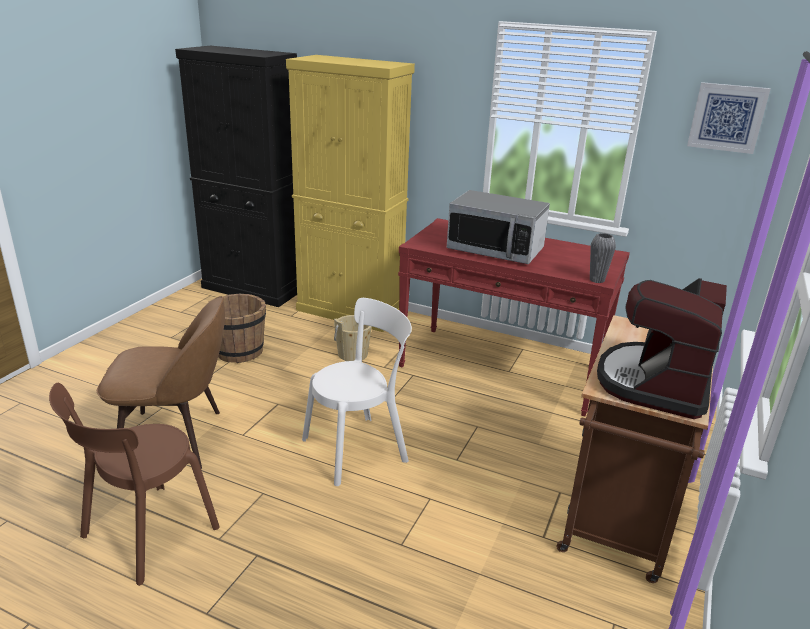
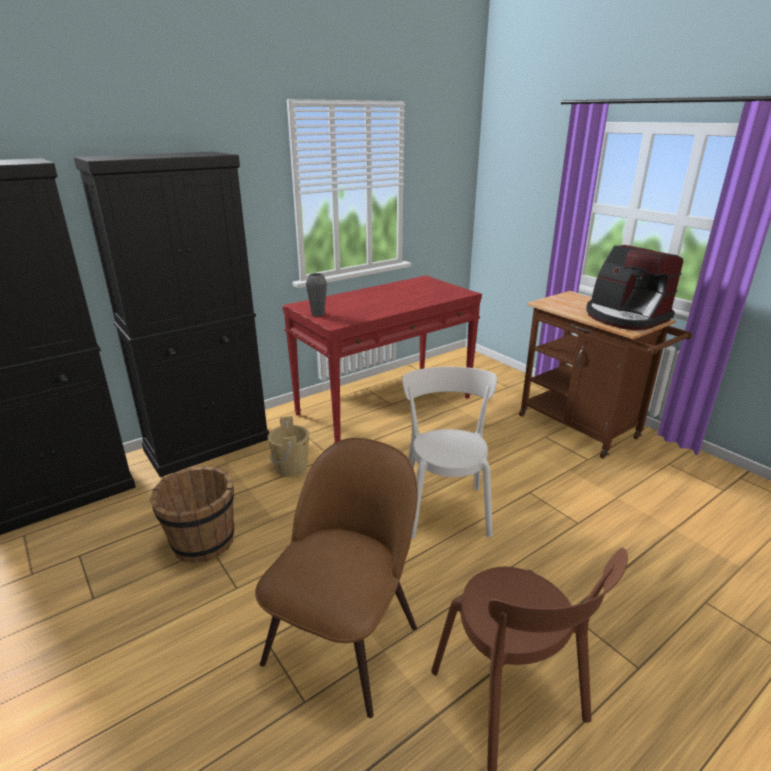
camera: 60 degrees left, 0 degrees up
yellow cabinet [286,55,415,332] -> black cabinet [74,152,269,477]
microwave [447,190,550,264] -> none
grey vase [590,233,616,283] -> grey vase moved to [306,273,327,317]
picture [687,82,771,154] -> none

